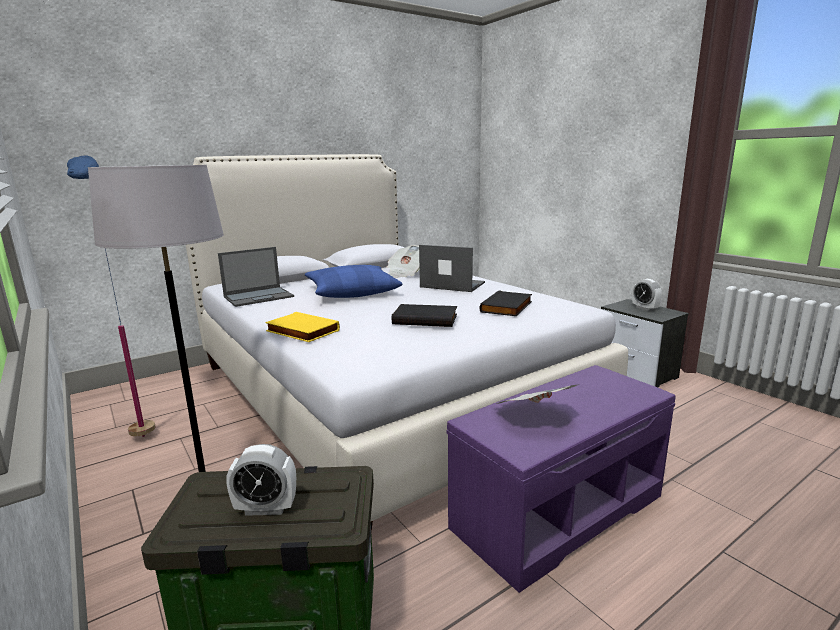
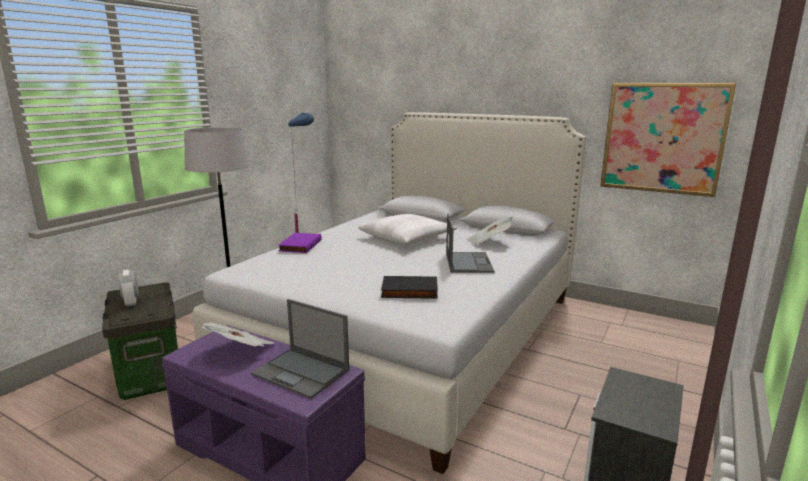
camera: 65 degrees right, 0 degrees up
laptop [218,247,294,307] -> laptop moved to [251,299,349,399]
yellow book [265,312,340,342] -> purple book [278,233,322,253]
blue pillow [305,265,403,298] -> white pillow [358,214,457,245]
black book [392,304,457,327] -> none
alarm clock [632,279,662,311] -> none
none -> picture [600,83,736,197]

